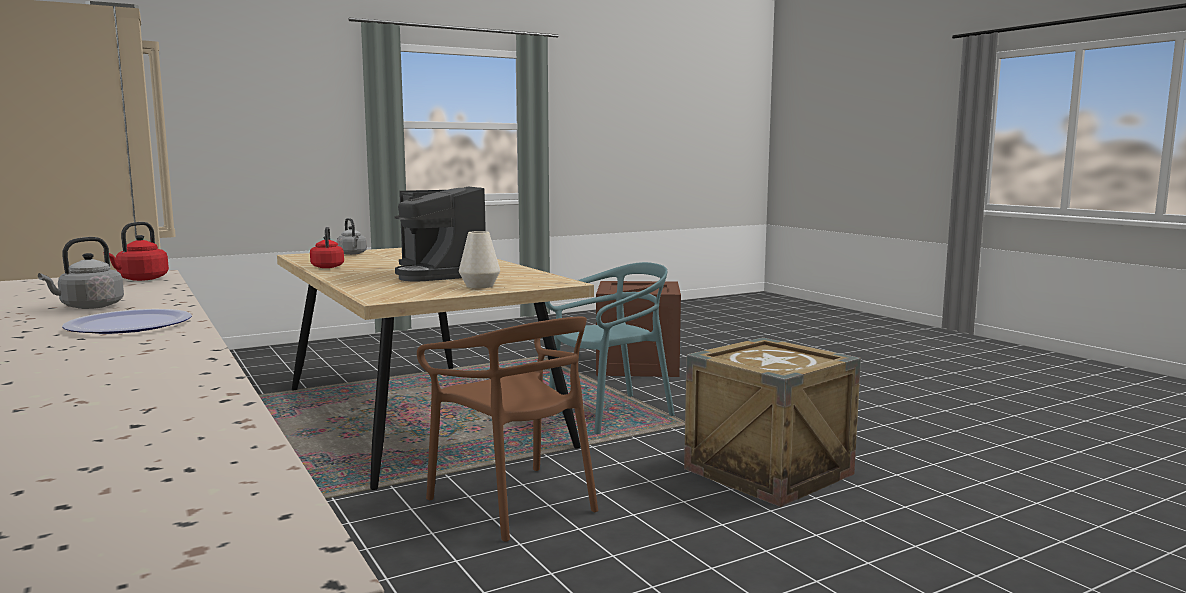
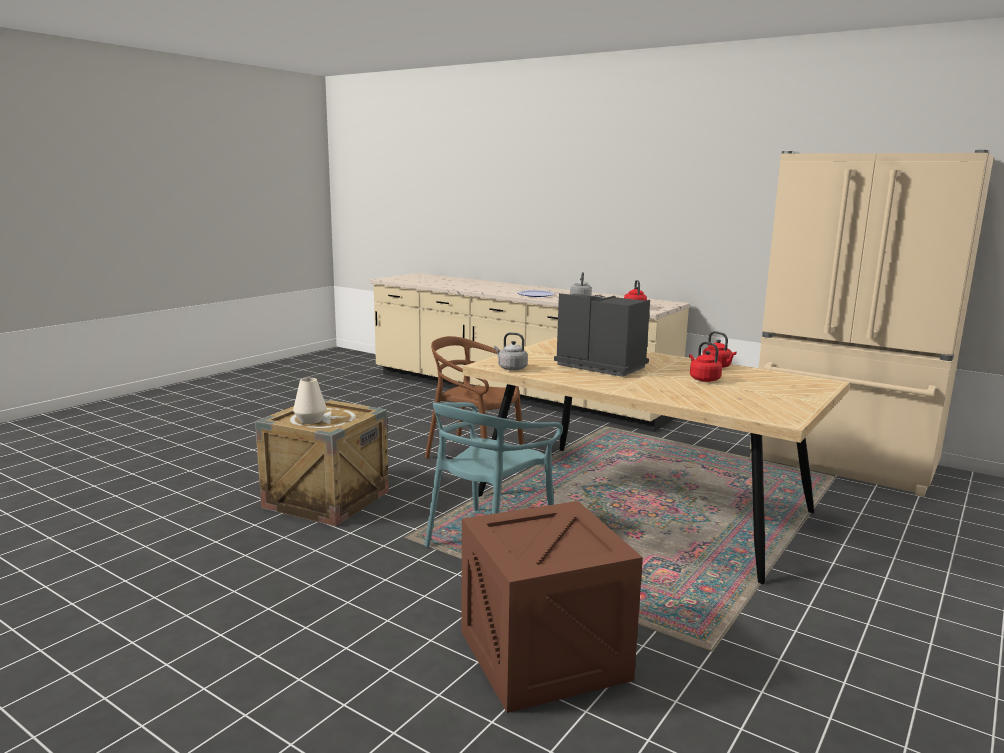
camera: 155 degrees right, 5 degrees up
grey kettle [337,218,367,255] -> grey kettle moved to [494,332,528,371]
white vase [459,231,500,288] -> white vase moved to [293,378,327,424]
none -> red kettle [689,342,722,382]

